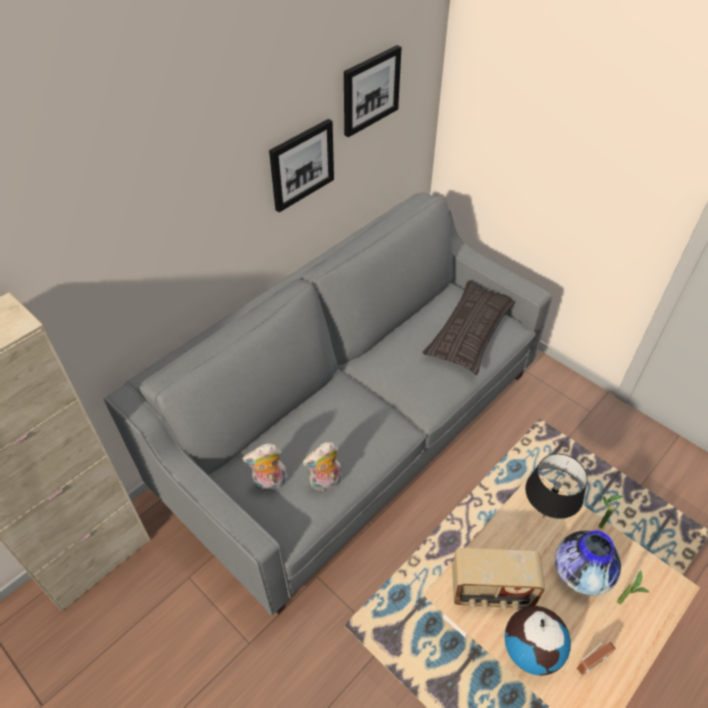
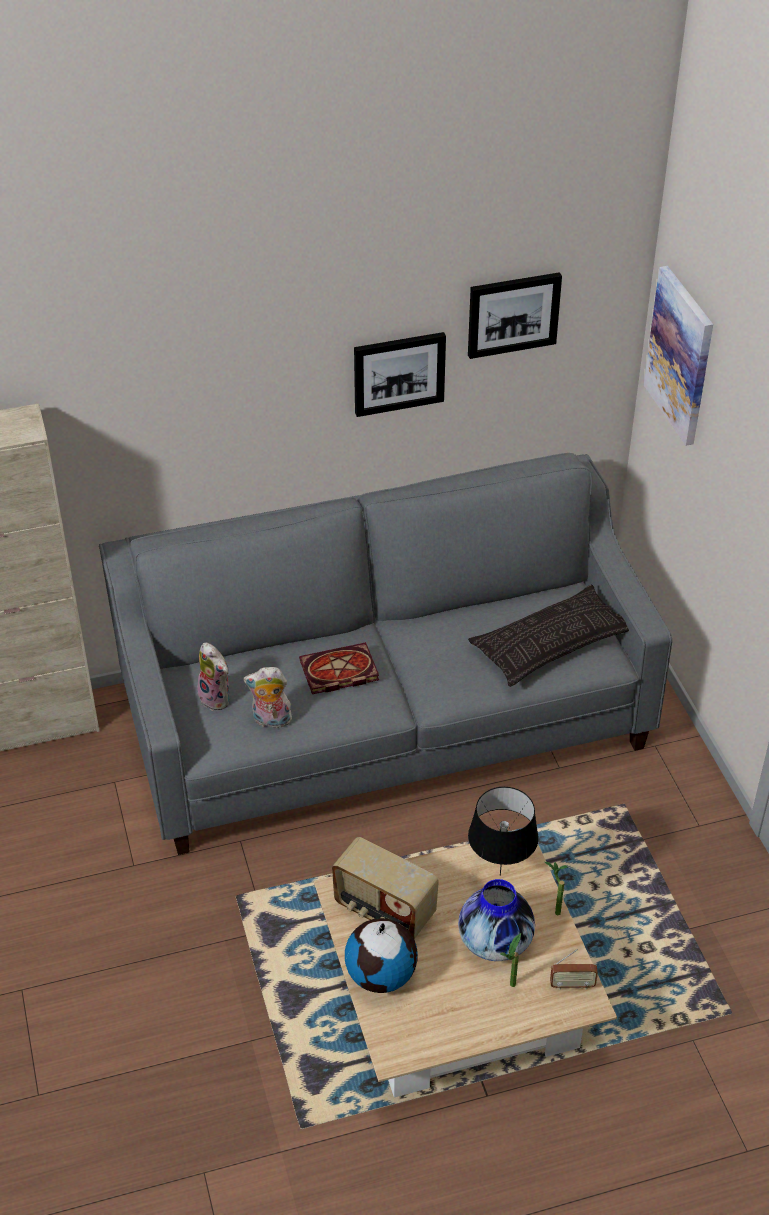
camera: 30 degrees right, 5 degrees down
plush toy [242,443,287,491] -> plush toy turned 150 degrees counterclockwise [197,642,230,711]
radio [577,642,616,675] -> radio moved to [550,949,598,990]
none -> book [299,642,379,694]
none -> picture [644,266,713,446]

